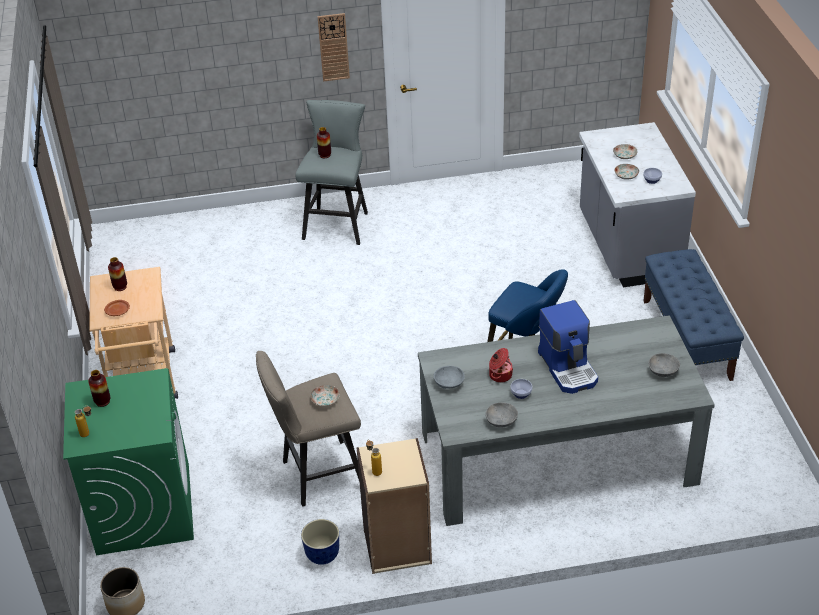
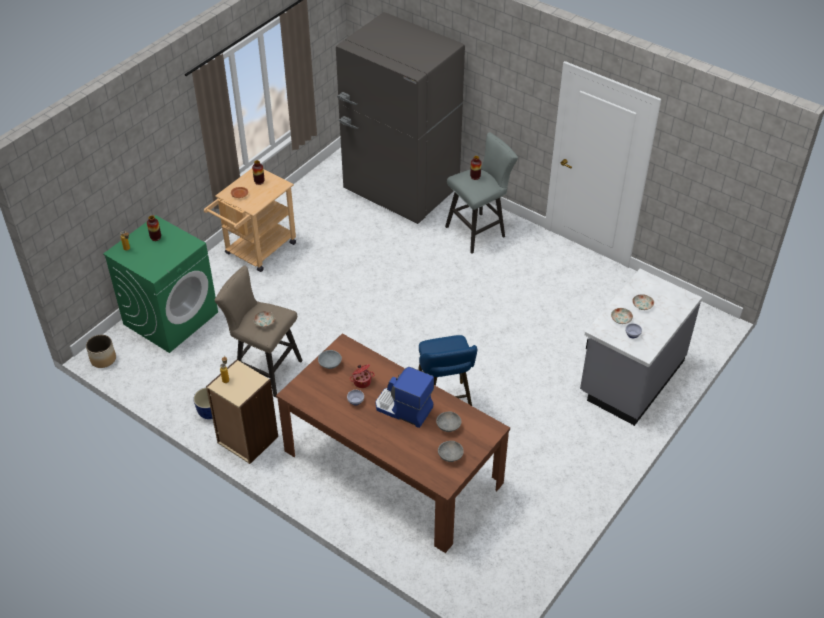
camera: 45 degrees right, 5 degrees up
wall clock [317,13,350,82] -> none
grey dining table [418,315,715,526] -> brown dining table [276,333,510,553]
grey bowl [485,402,518,428] -> grey bowl moved to [436,411,461,432]
coffee machine [538,300,598,394] -> coffee machine turned 90 degrees clockwise [376,367,434,428]
blue bench [643,249,744,381] -> none
none -> grey fridge [336,12,465,224]

